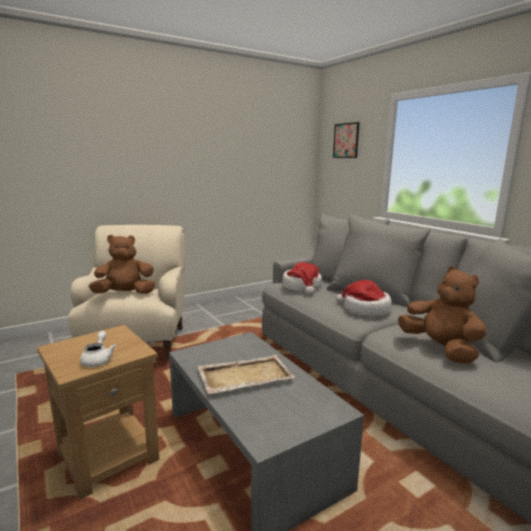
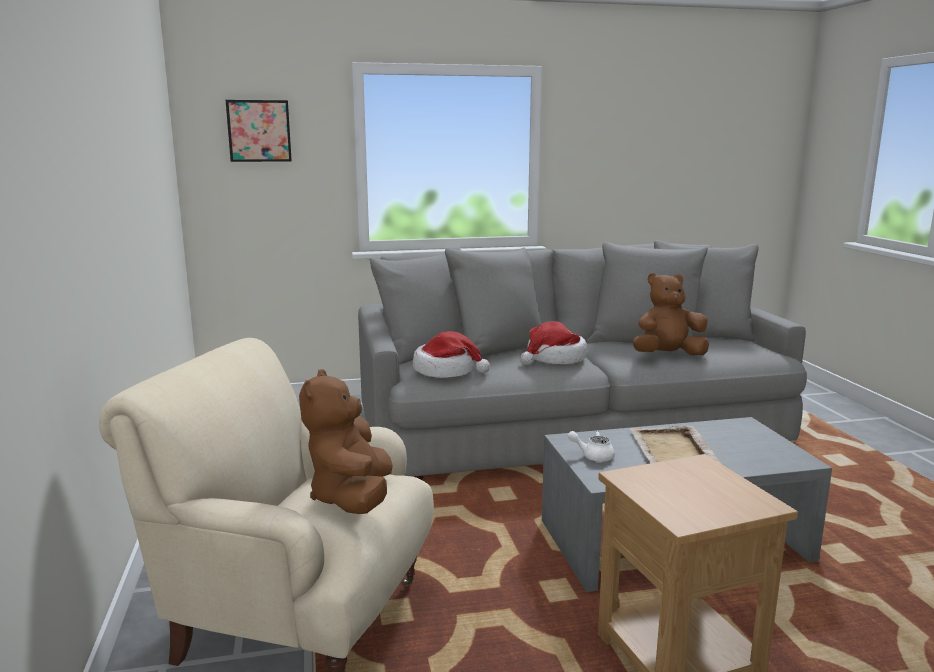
camera: 70 degrees left, 0 degrees up
white teapot [80,331,116,367] -> white teapot moved to [568,431,615,462]

